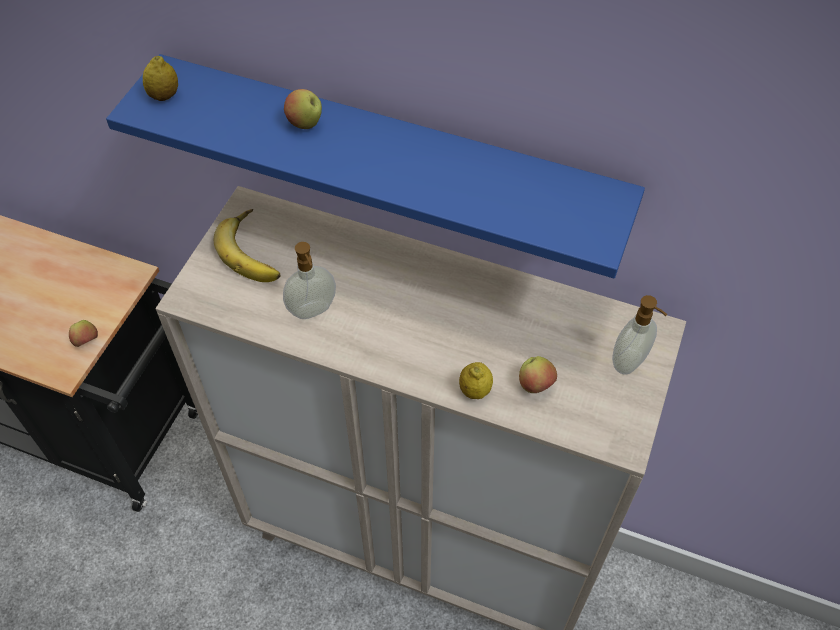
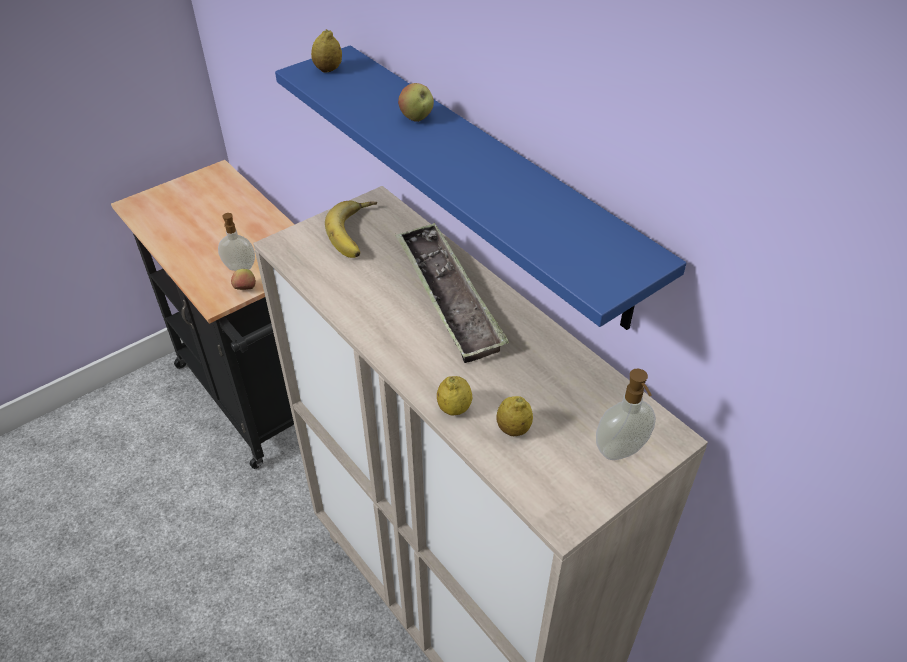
camera: 30 degrees right, 10 degrees down
soap dispenser [283,242,336,319] -> soap dispenser moved to [218,213,255,271]
apple [519,356,557,393] -> lemon [496,396,533,436]
none -> tray [395,223,509,363]

